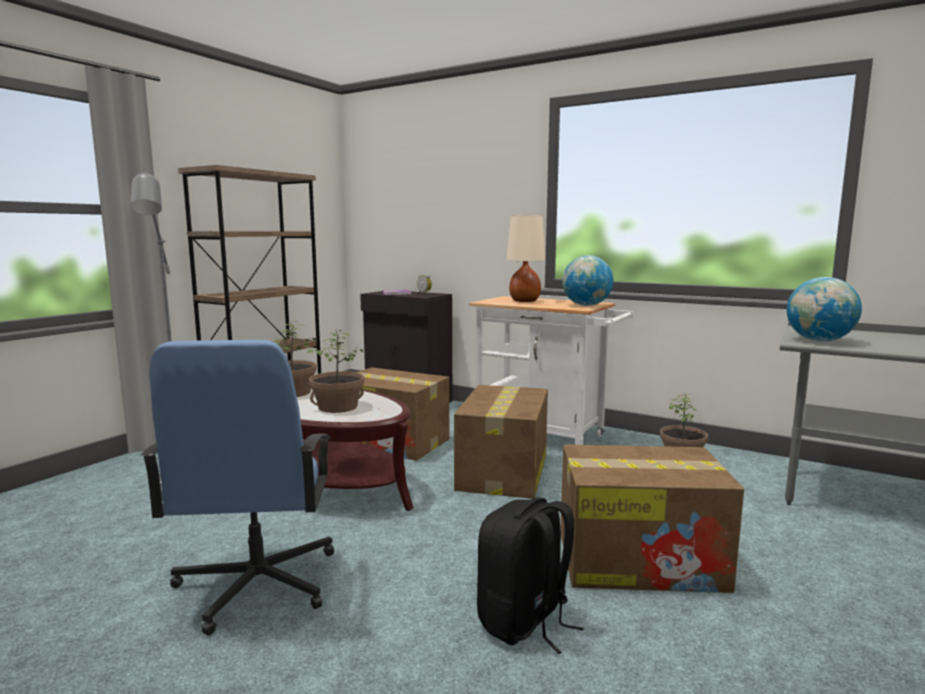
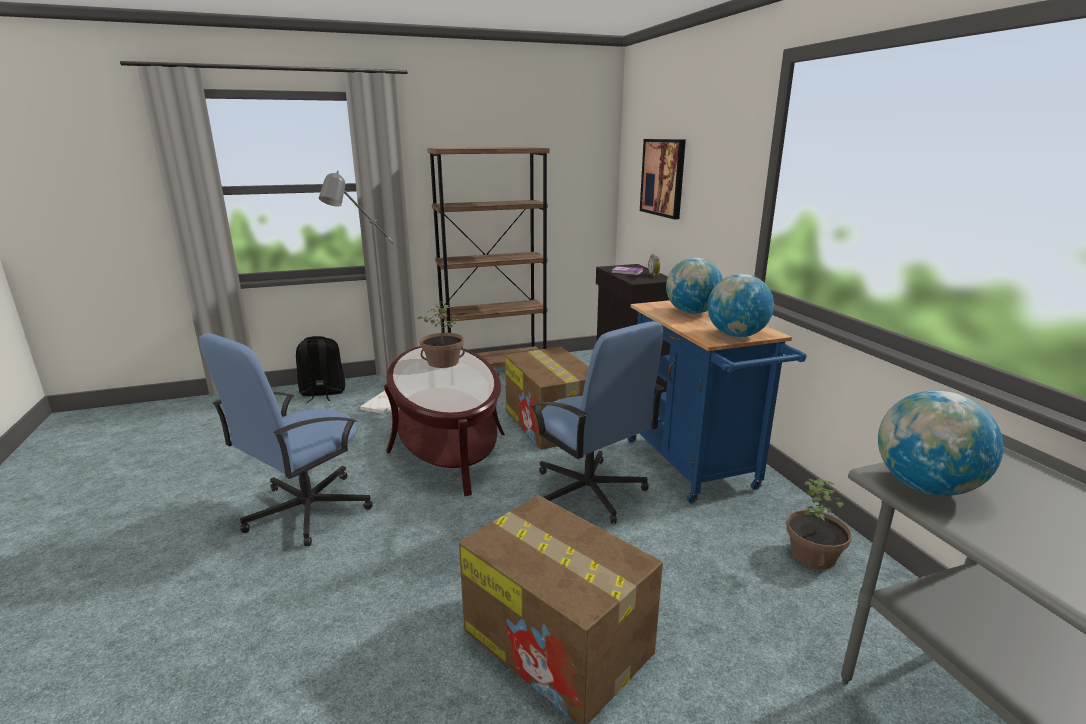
camera: 40 degrees right, 10 degrees up
potted plant [307,329,364,413] -> none
cardboard box [454,385,548,499] -> blue office chair [530,321,664,524]
white cart [469,296,634,445] -> blue cart [628,300,807,504]
black backpack [477,497,584,654] -> black backpack moved to [296,336,345,402]
beige table lamp [506,215,545,302] -> globe [666,258,723,314]
none -> picture [640,139,686,219]

